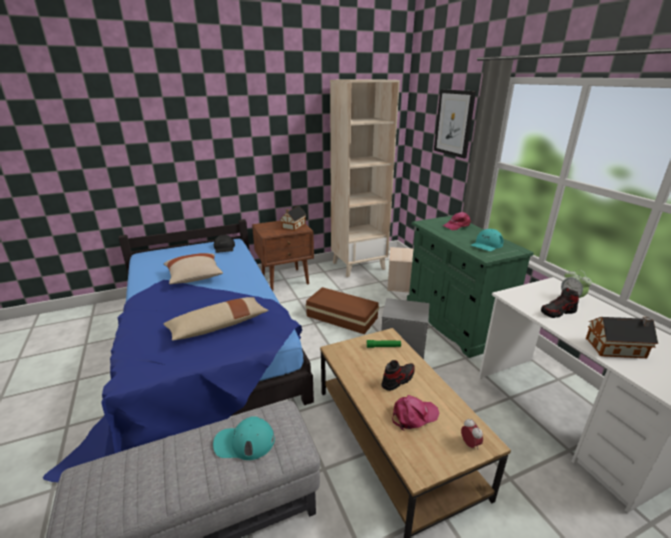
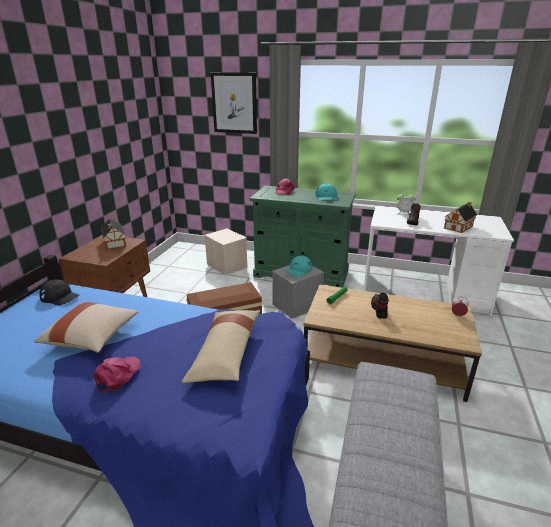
camera: 50 degrees left, 0 degrees up
turquoise cap [213,416,275,460] -> turquoise cap moved to [285,256,312,277]
beige bookcase [330,79,400,277] -> none
pink cap [392,395,440,431] -> pink cap moved to [94,357,141,393]

